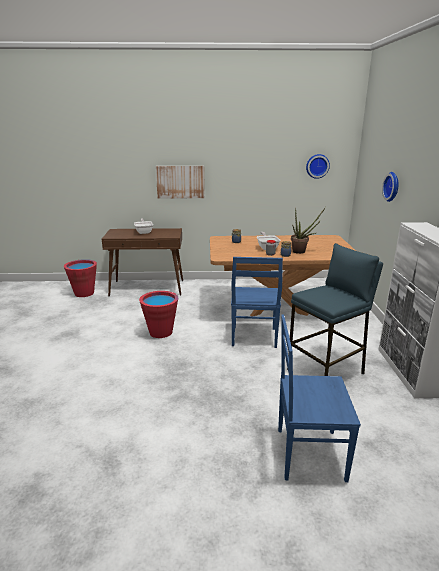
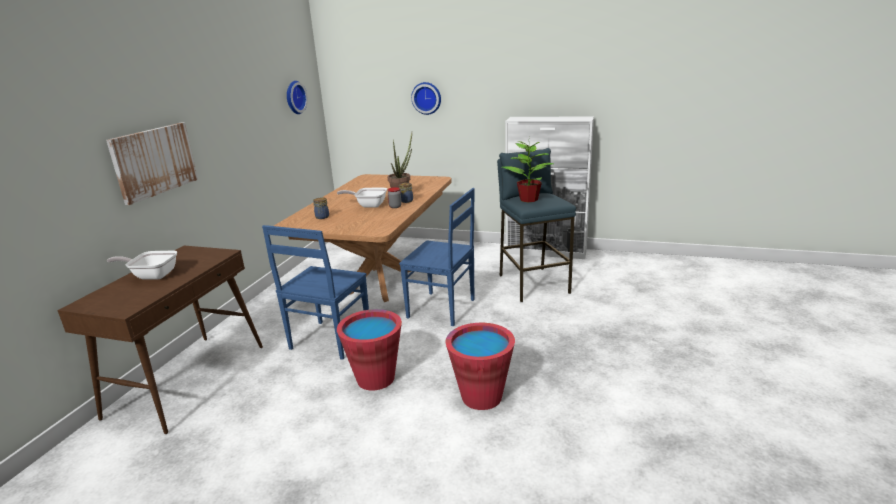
camera: 70 degrees left, 0 degrees up
red bucket [64,259,97,297] -> red bucket moved to [445,323,515,410]
blue chair [278,314,361,482] -> blue chair moved to [262,225,369,360]
none -> potted plant [502,141,554,202]

